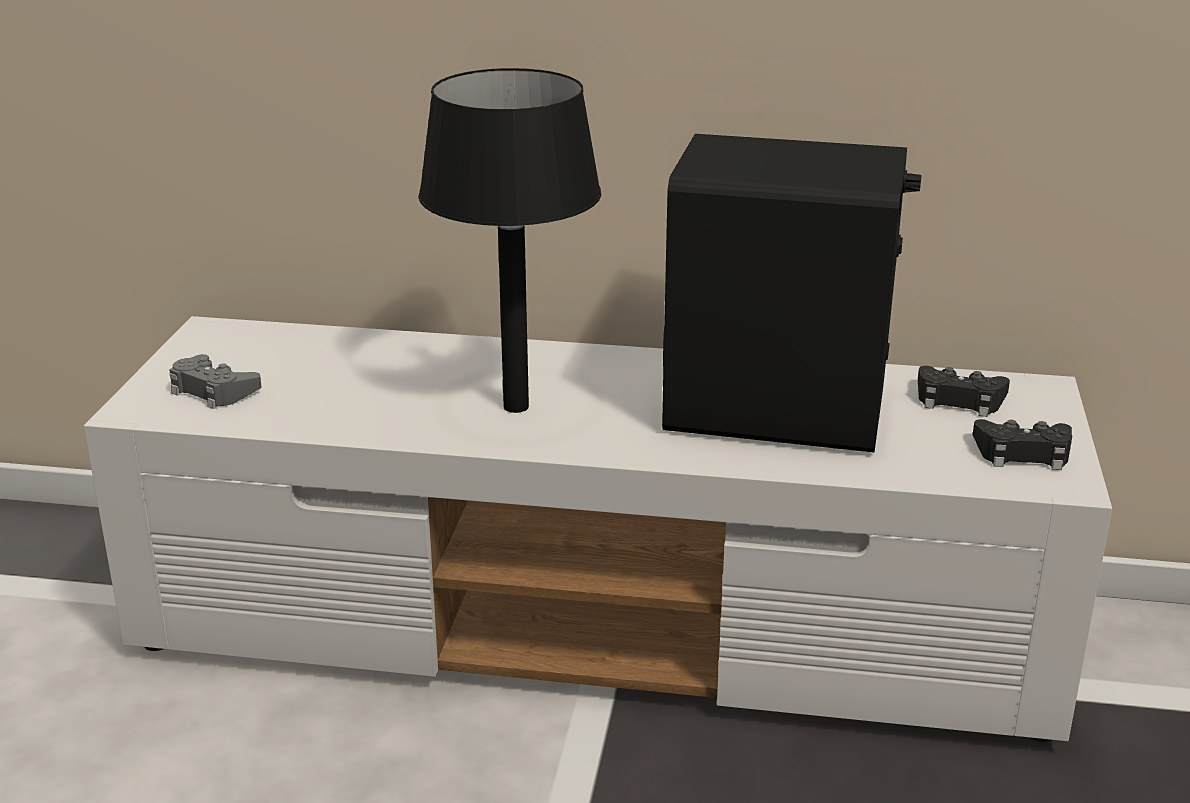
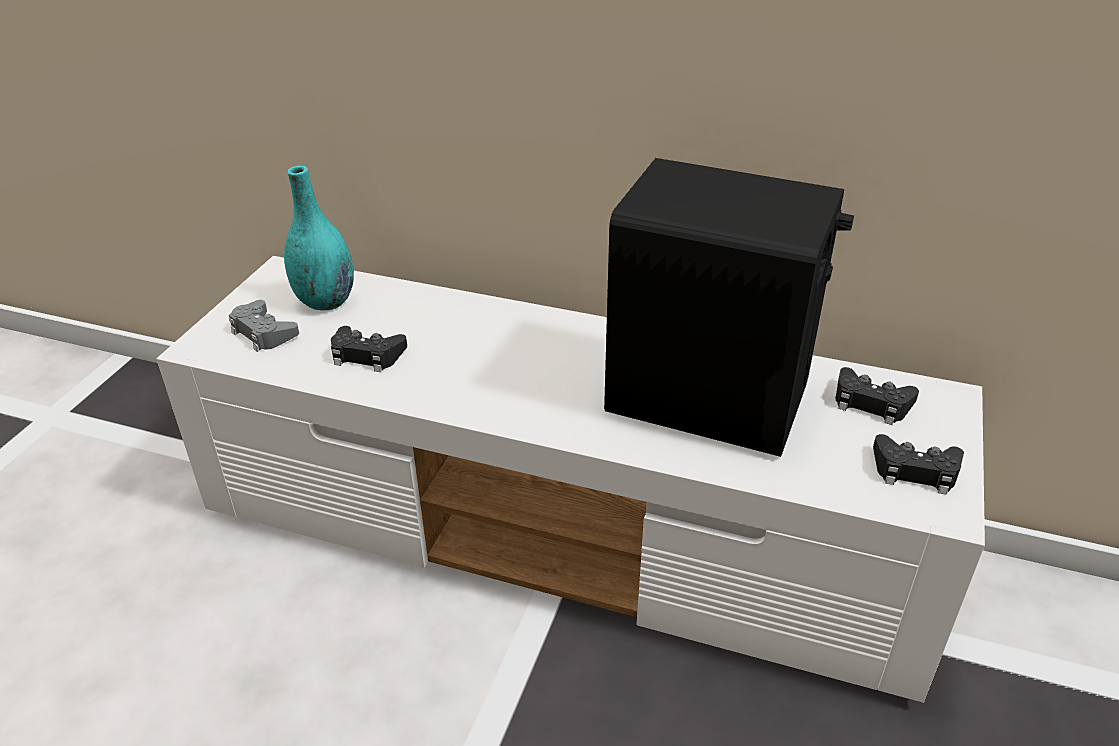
camera: 10 degrees right, 10 degrees up
black table lamp [419,68,601,413] -> none
none -> turquoise vase [284,166,354,311]
none -> black game controller [331,326,407,372]

